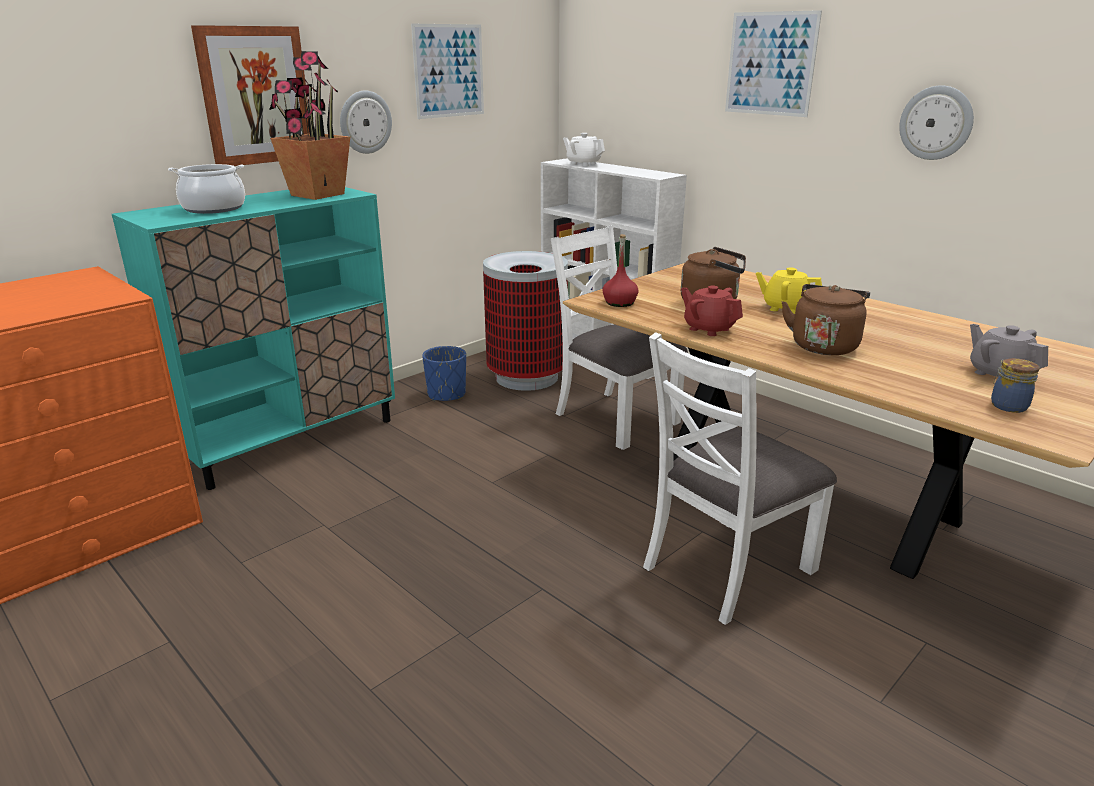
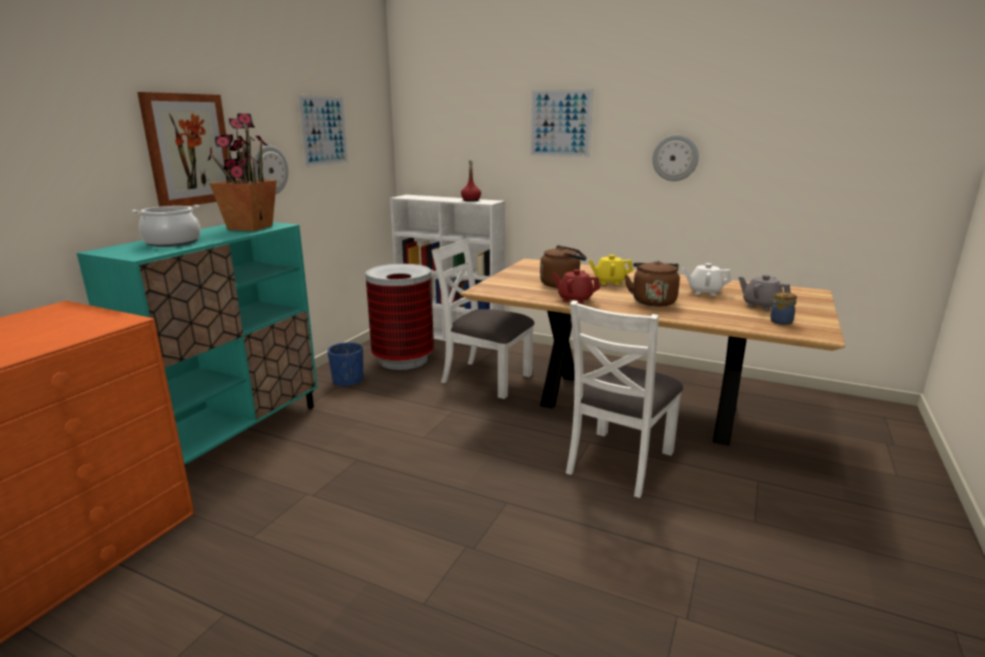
camera: 20 degrees left, 5 degrees down
white teapot [563,133,605,166] -> white teapot moved to [683,263,732,296]
red bottle [602,234,639,307] -> red bottle moved to [461,160,481,202]

